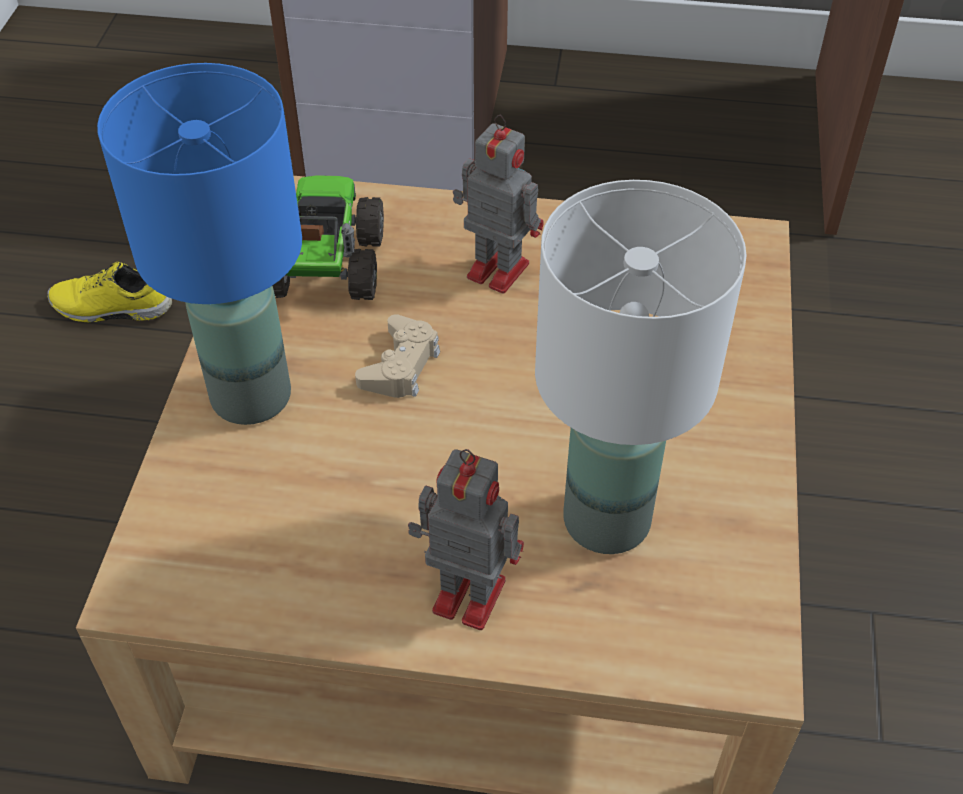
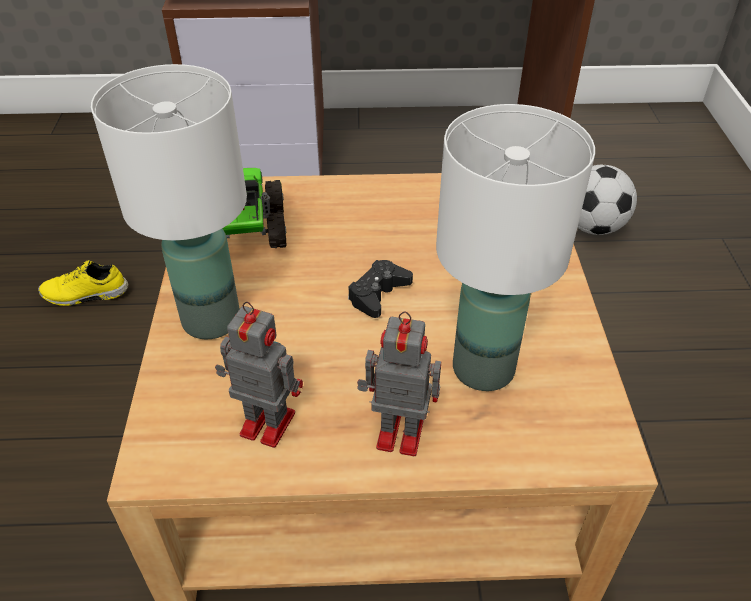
camera: 10 degrees left, 5 degrees down
blue table lamp [97,63,302,425] -> white table lamp [91,64,247,339]
beige game controller [355,314,440,398] -> none
toy robot [453,115,544,294] -> toy robot moved to [215,302,303,448]
none -> black game controller [348,260,413,318]
none -> football [577,165,637,235]

